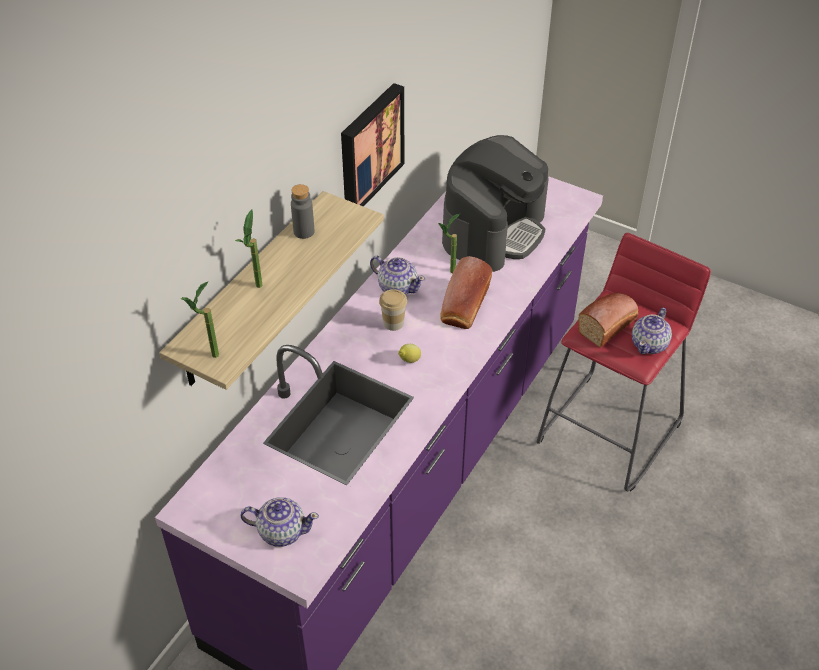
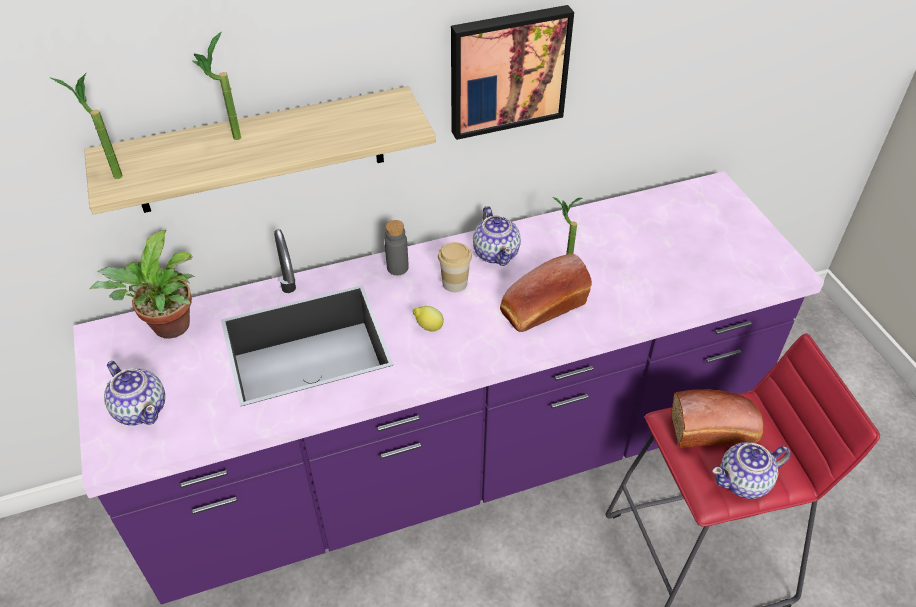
camera: 40 degrees right, 0 degrees up
grey bottle [291,184,314,239] -> grey bottle moved to [385,220,409,275]
coffee machine [442,135,549,272] -> none
none -> potted plant [90,230,195,339]

